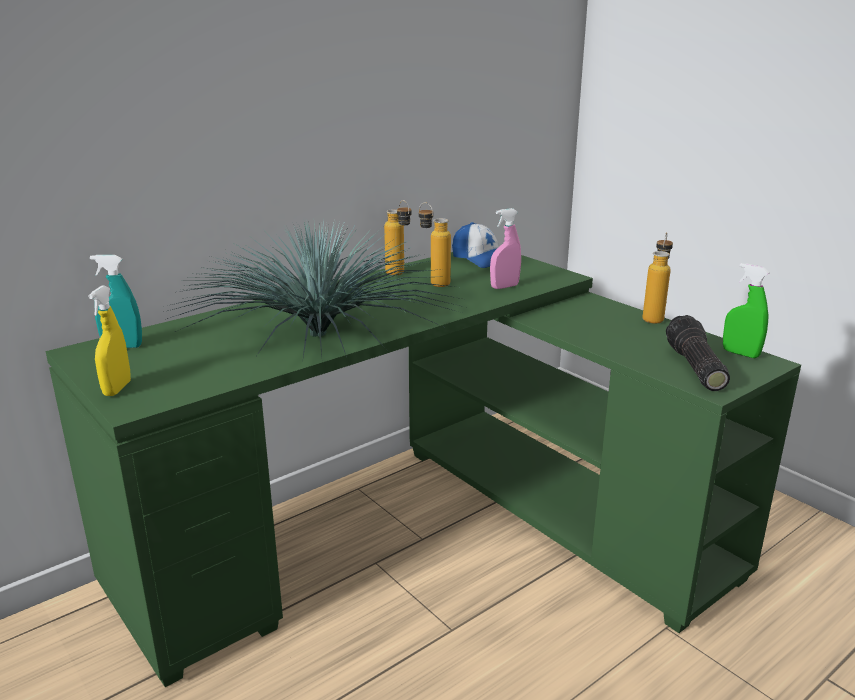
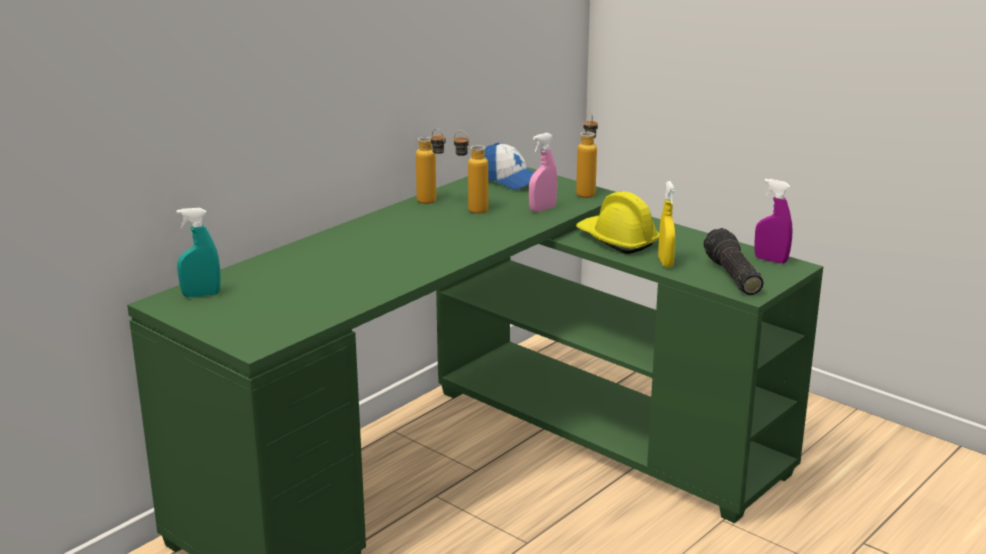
camera: 10 degrees left, 0 degrees up
yellow spray bottle [88,286,131,396] -> yellow spray bottle moved to [658,181,675,267]
potted plant [163,219,463,363] -> none
bottle [643,232,673,324] -> bottle moved to [576,114,598,198]
green spray bottle [723,263,770,358] -> purple spray bottle [754,179,793,264]
none -> yellow hard hat [576,191,659,254]

